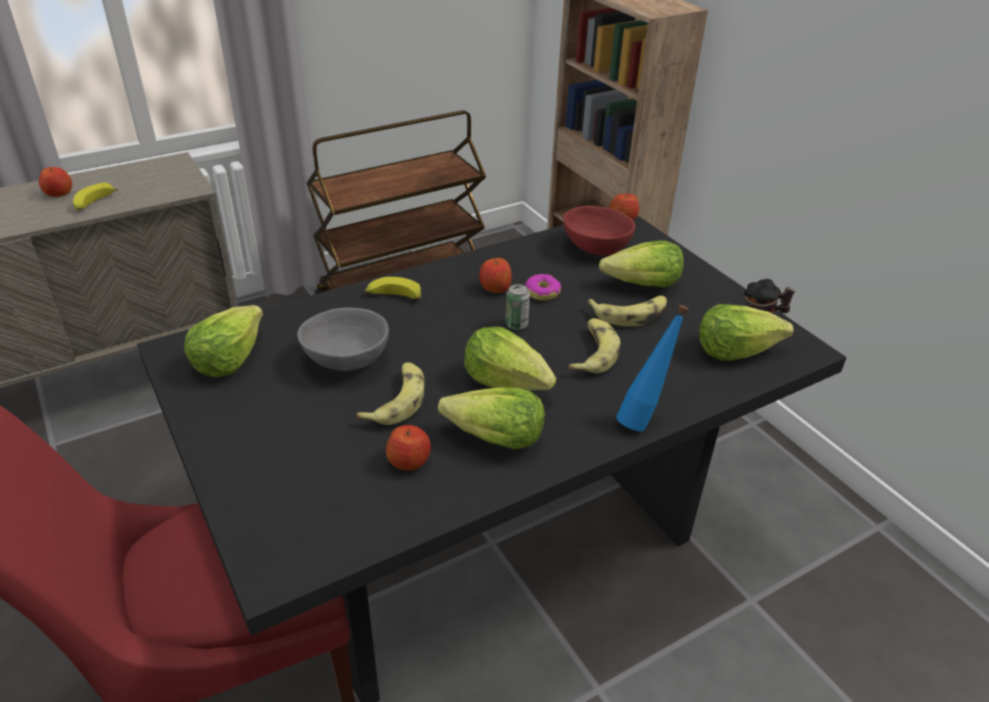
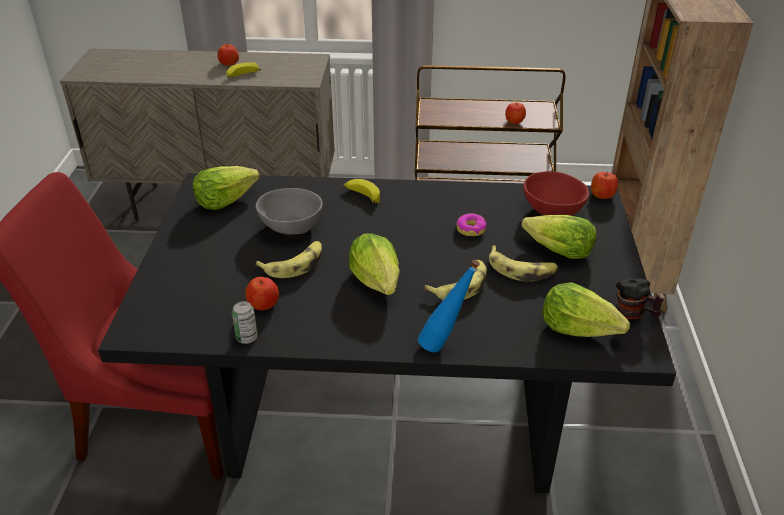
camera: 35 degrees right, 0 degrees up
lettuce [438,387,545,450] -> none
apple [479,258,512,293] -> apple moved to [505,103,526,124]
can [505,284,530,330] -> can moved to [232,301,258,344]

